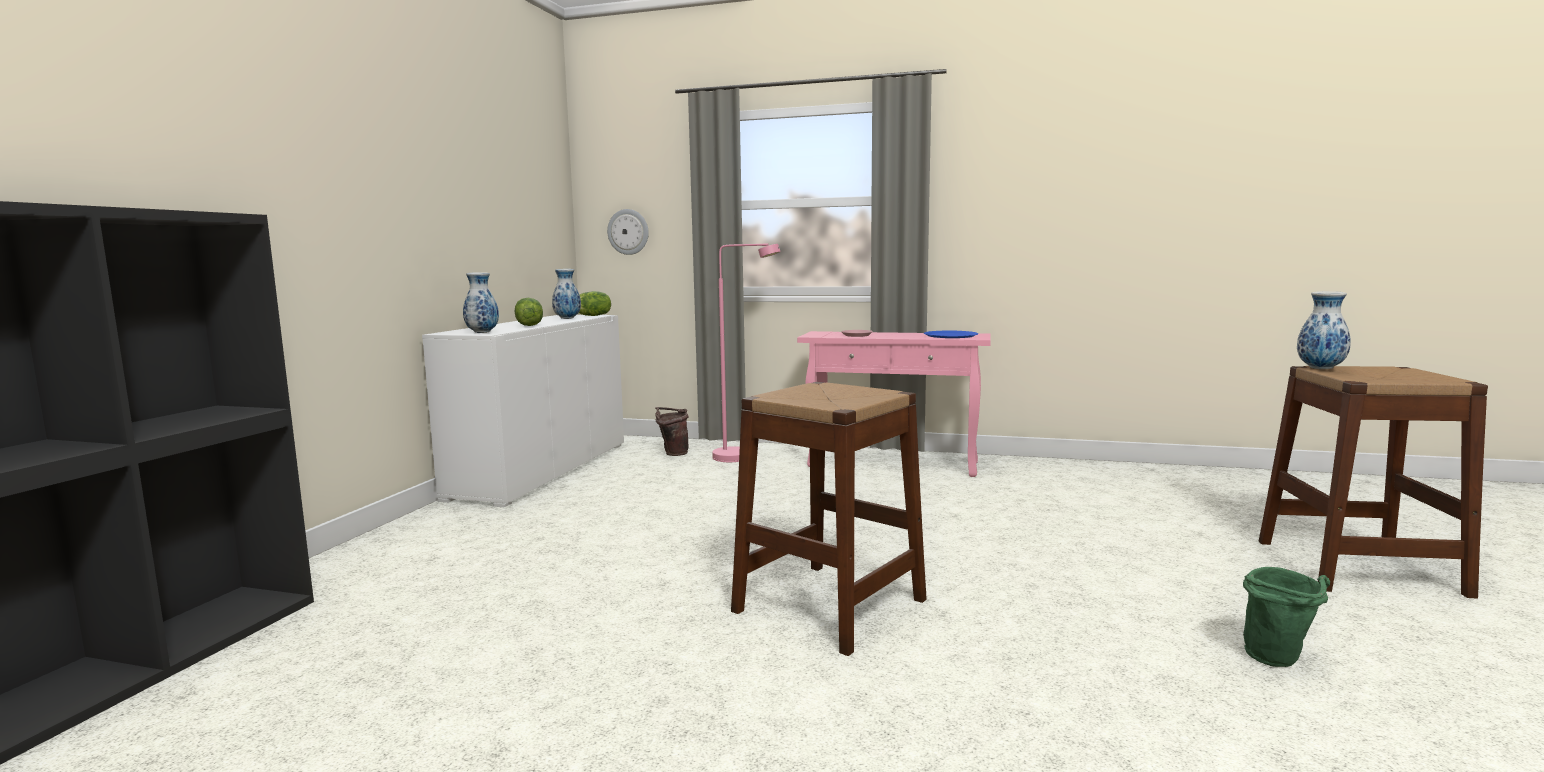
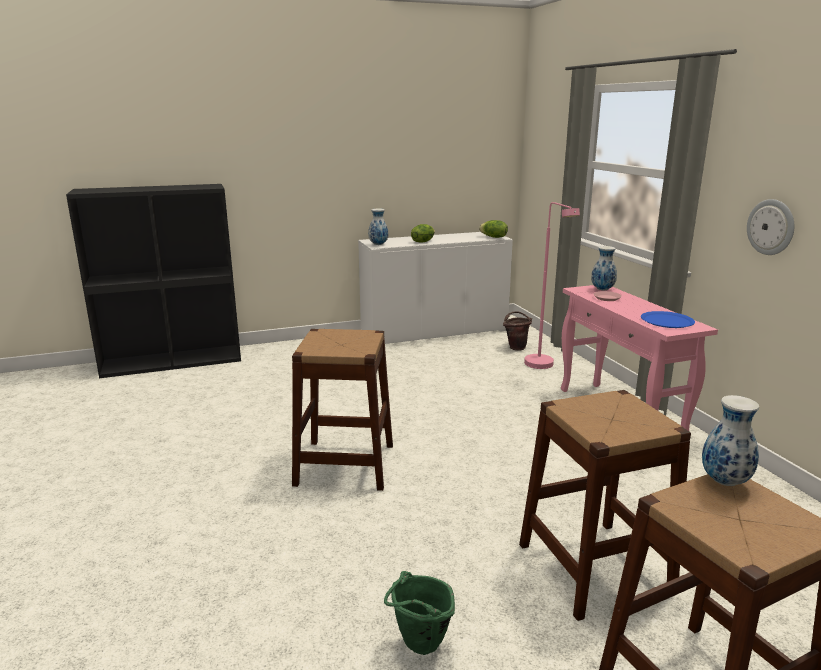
camera: 55 degrees right, 10 degrees up
vase [552,269,581,319] -> vase moved to [591,246,617,290]
wall clock [607,209,649,255] -> wall clock moved to [747,199,794,255]
none -> brown stool [519,390,691,621]

